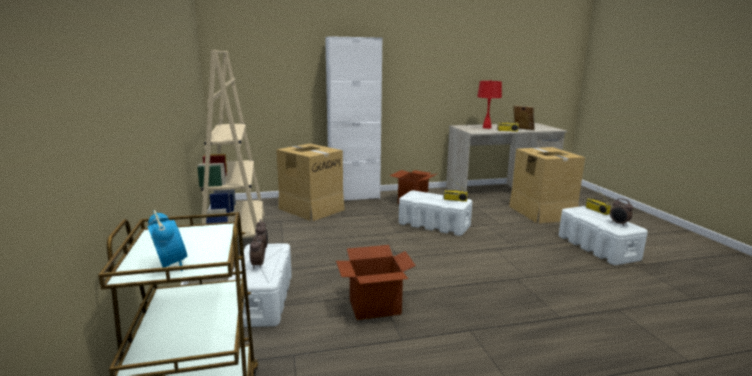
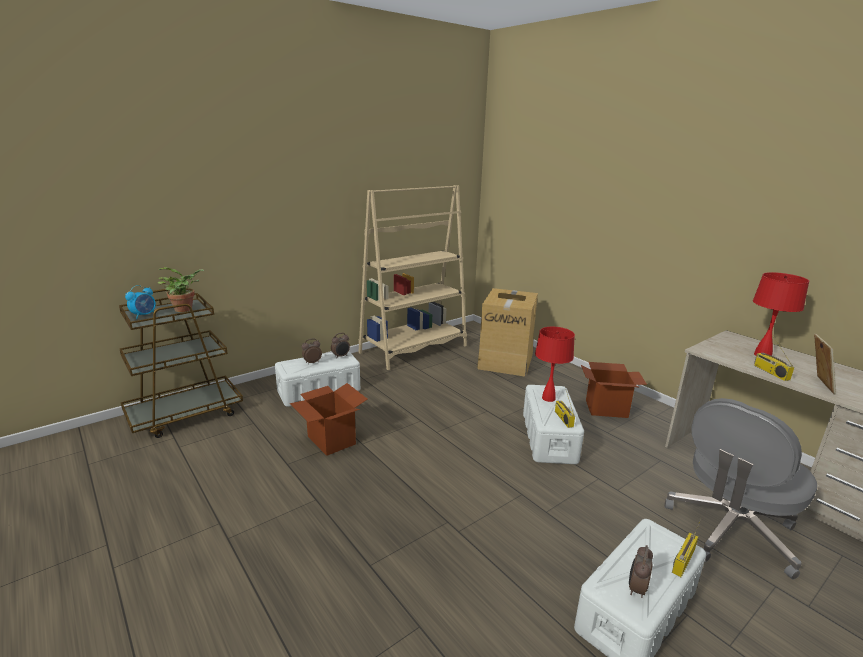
camera: 65 degrees right, 5 degrees up
white cabinet [325,36,382,200] -> none
cardboard box [509,147,585,224] -> grey office chair [664,398,817,580]
none -> potted plant [157,267,204,312]
none -> red table lamp [535,327,575,402]

